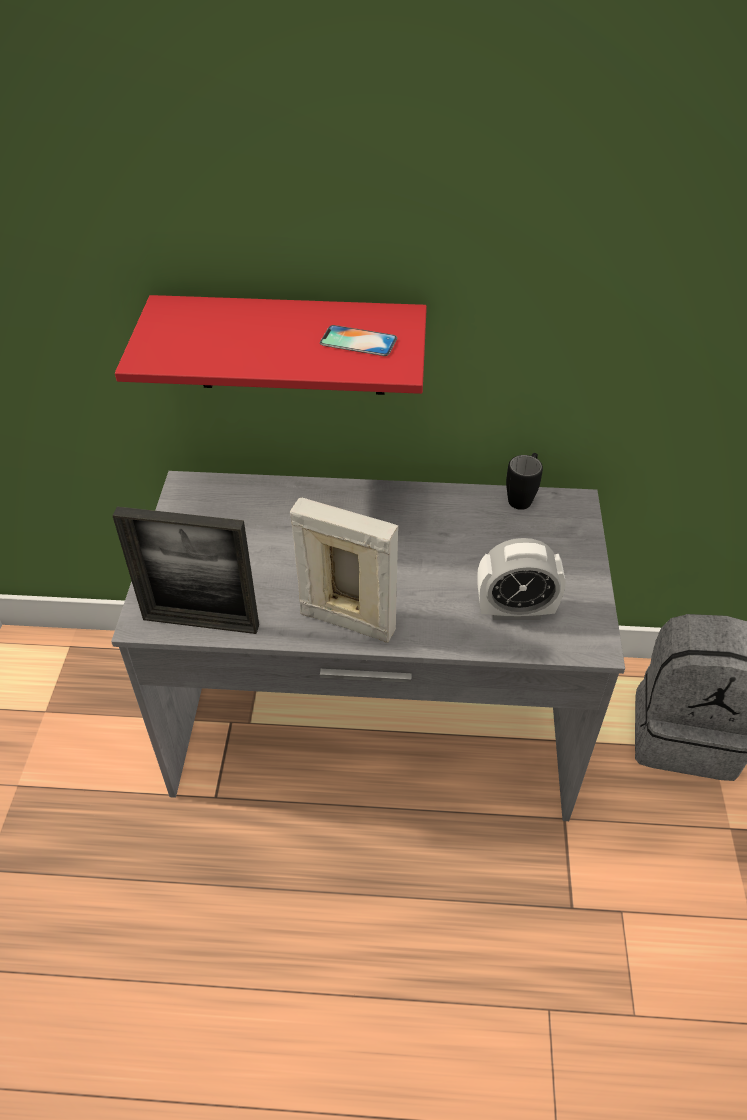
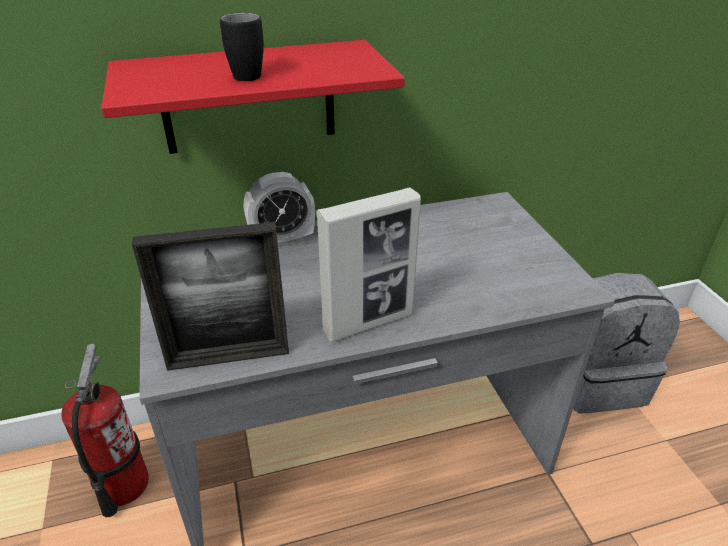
camera: 20 degrees left, 10 degrees down
picture frame [290,497,398,643] -> picture frame turned 150 degrees clockwise [316,188,421,342]
phone [320,325,397,356] -> none
alarm clock [477,538,565,620] -> alarm clock moved to [244,172,315,247]
black mug [506,453,543,510] -> black mug moved to [220,13,264,81]
none -> fire extinguisher [61,344,149,517]

